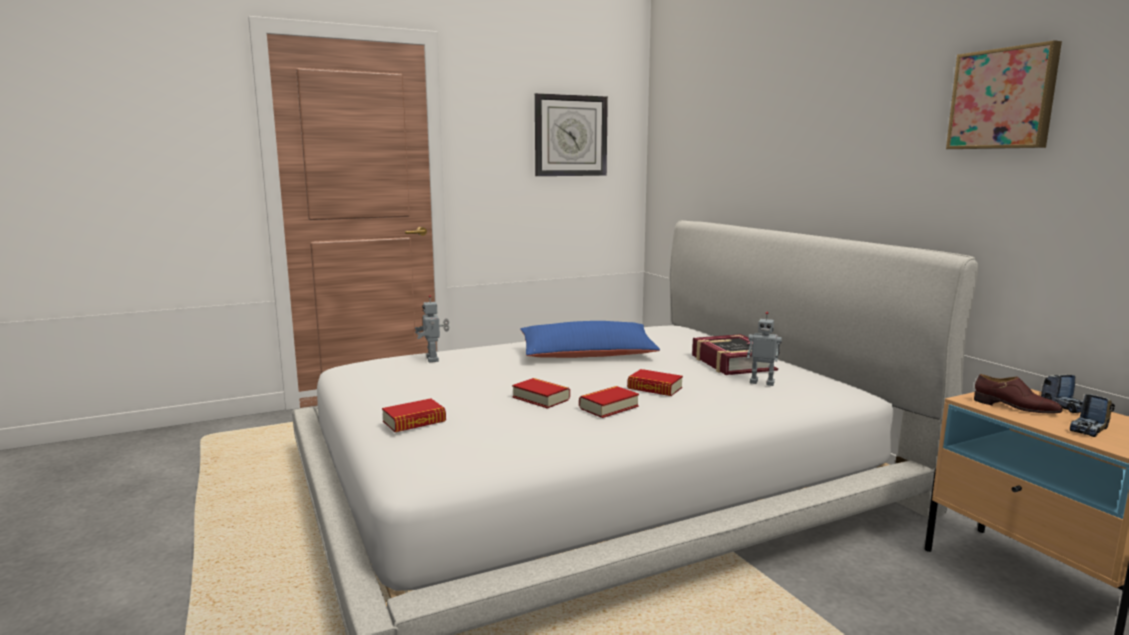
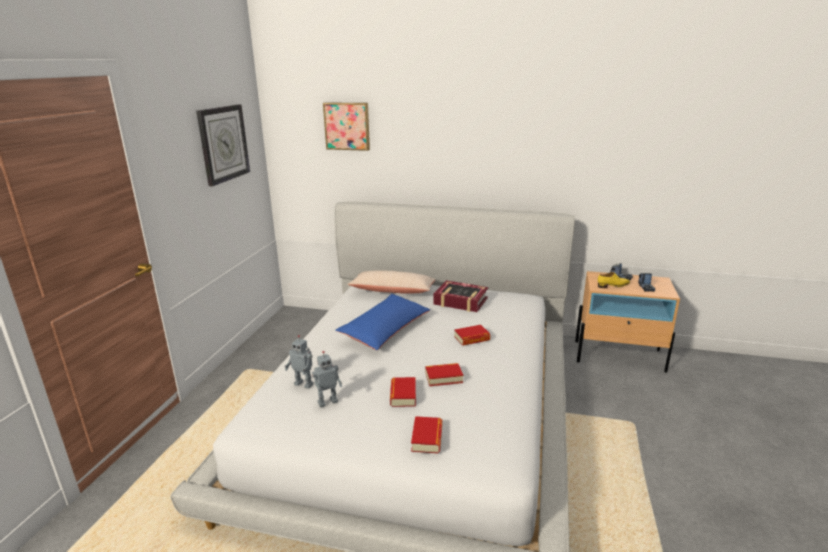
camera: 50 degrees left, 10 degrees up
book [579,386,639,418] -> book moved to [390,377,416,407]
toy robot [747,312,782,386] -> toy robot moved to [312,351,342,407]
picture [946,40,1062,149] -> picture moved to [323,102,370,151]
brown shoe [974,374,1063,413] -> yellow shoe [598,272,630,288]
none -> beige pillow [347,270,436,294]

